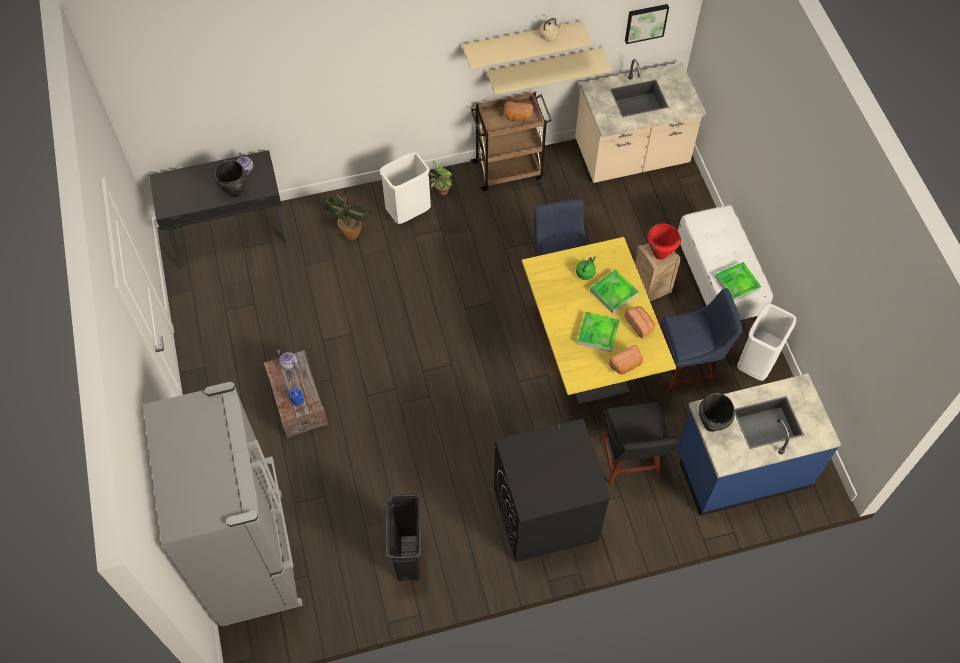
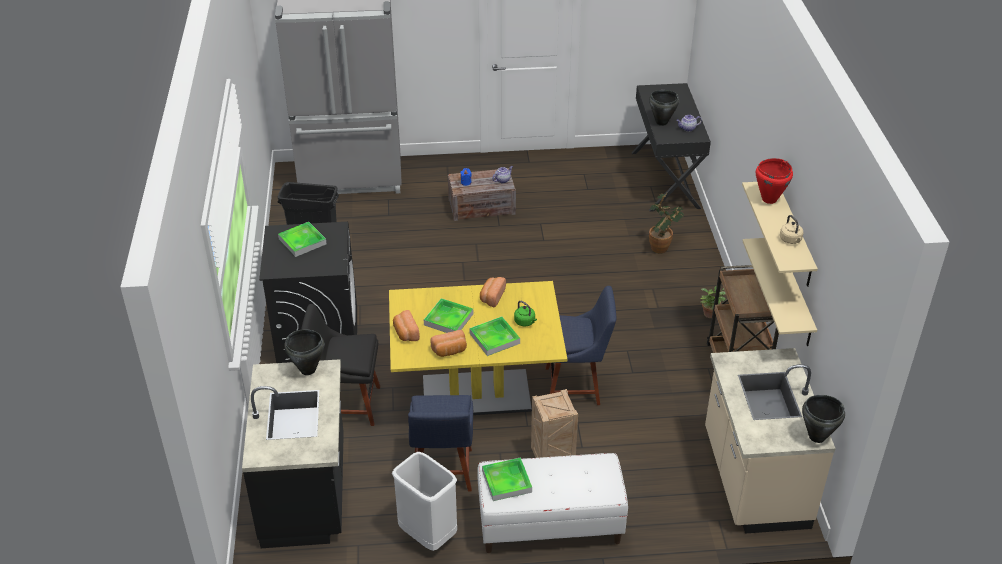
camera: 100 degrees right, 20 degrees down
white trash can [380,152,431,224] -> none
bread [504,101,534,122] -> bread moved to [480,277,506,307]
picture [625,4,669,44] -> none
red cooking pot [647,223,681,260] -> red cooking pot moved to [756,158,793,204]
blue counter [677,374,841,516] -> black counter [242,359,344,548]
none -> tray [278,222,327,257]
none -> black cooking pot [802,395,845,443]

